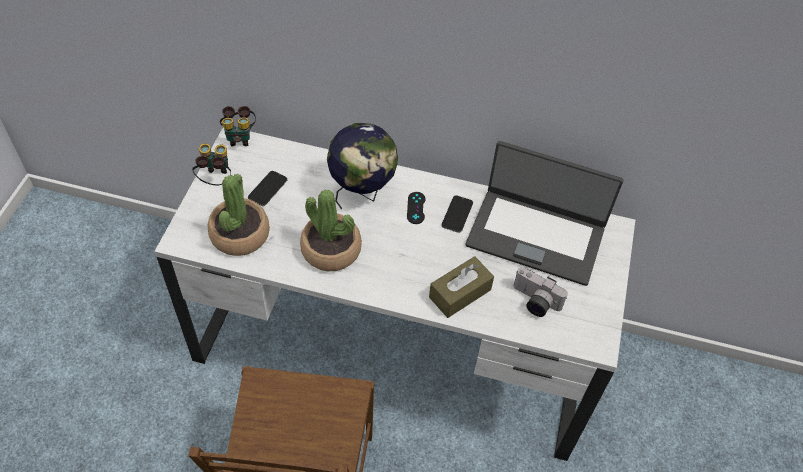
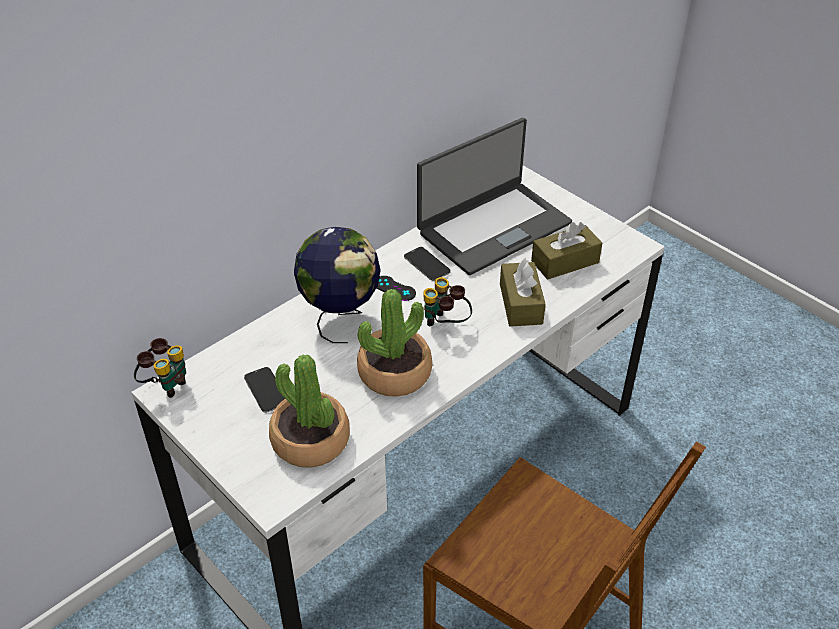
camera: 55 degrees left, 10 degrees down
binoculars [192,143,231,185] -> binoculars moved to [423,277,472,326]
camera [514,267,568,317] -> brown tissue box [531,222,602,280]

